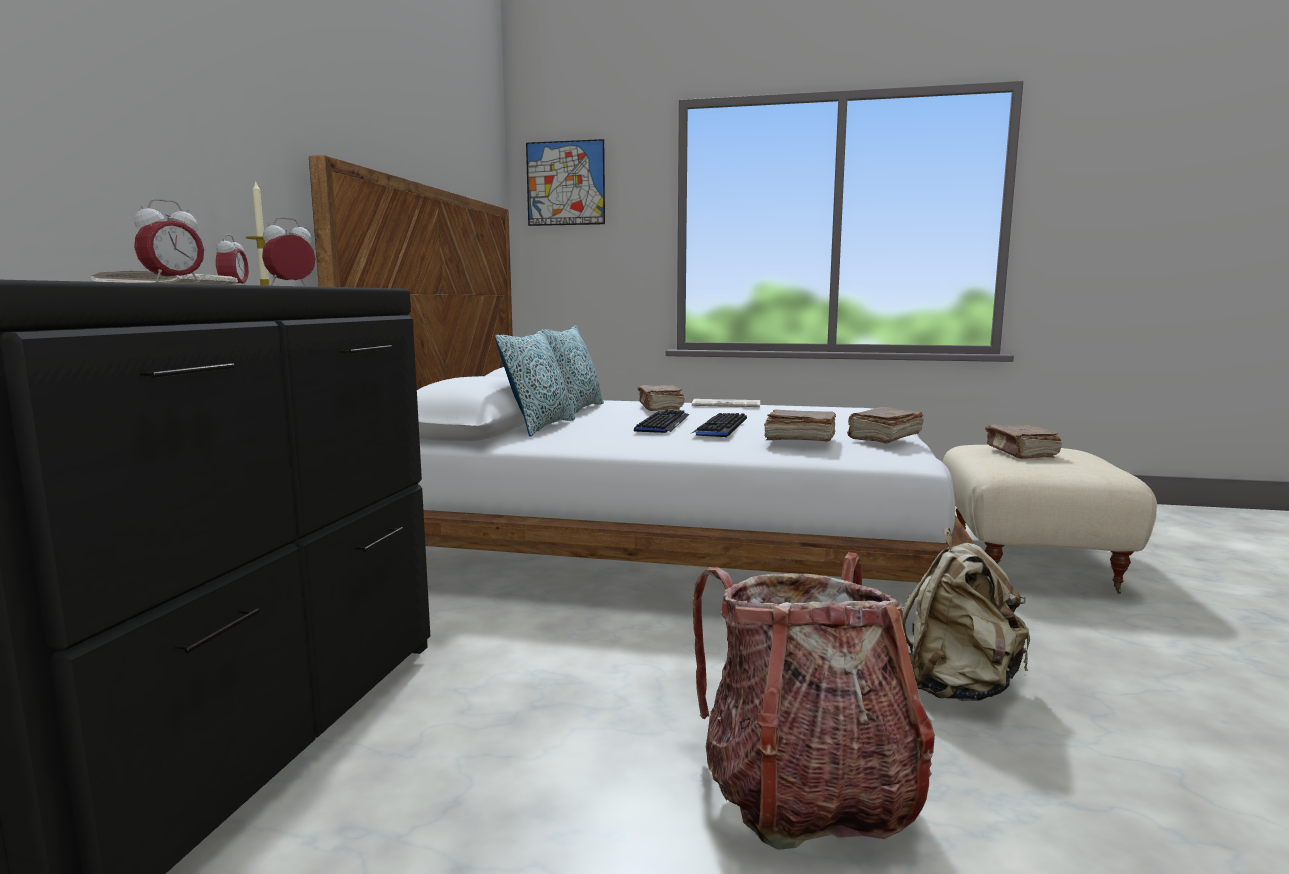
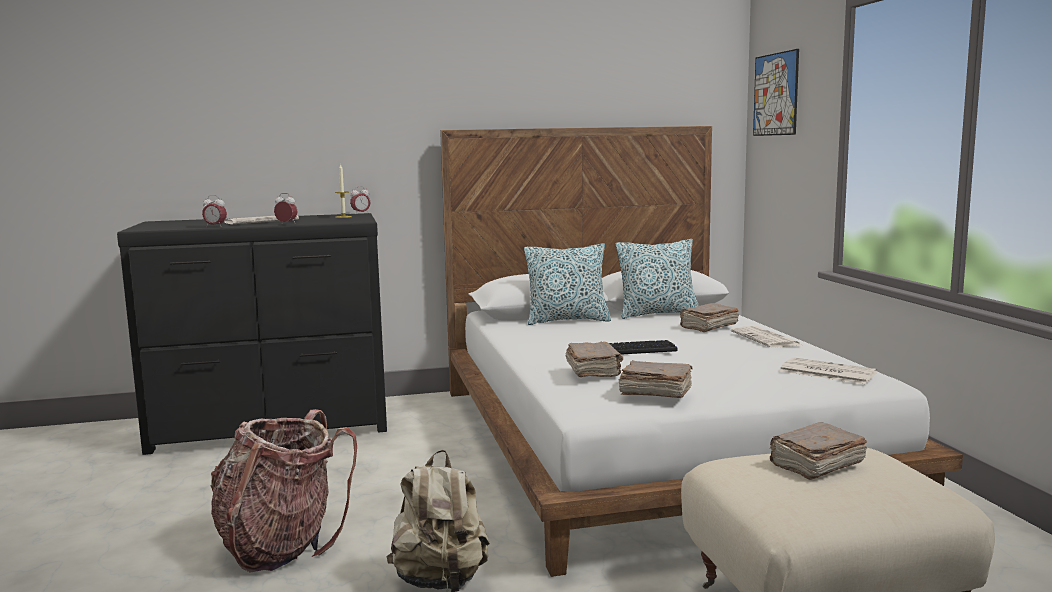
camera: 65 degrees right, 0 degrees up
keyboard [634,410,689,433] -> none
none -> newspaper [780,357,877,384]

